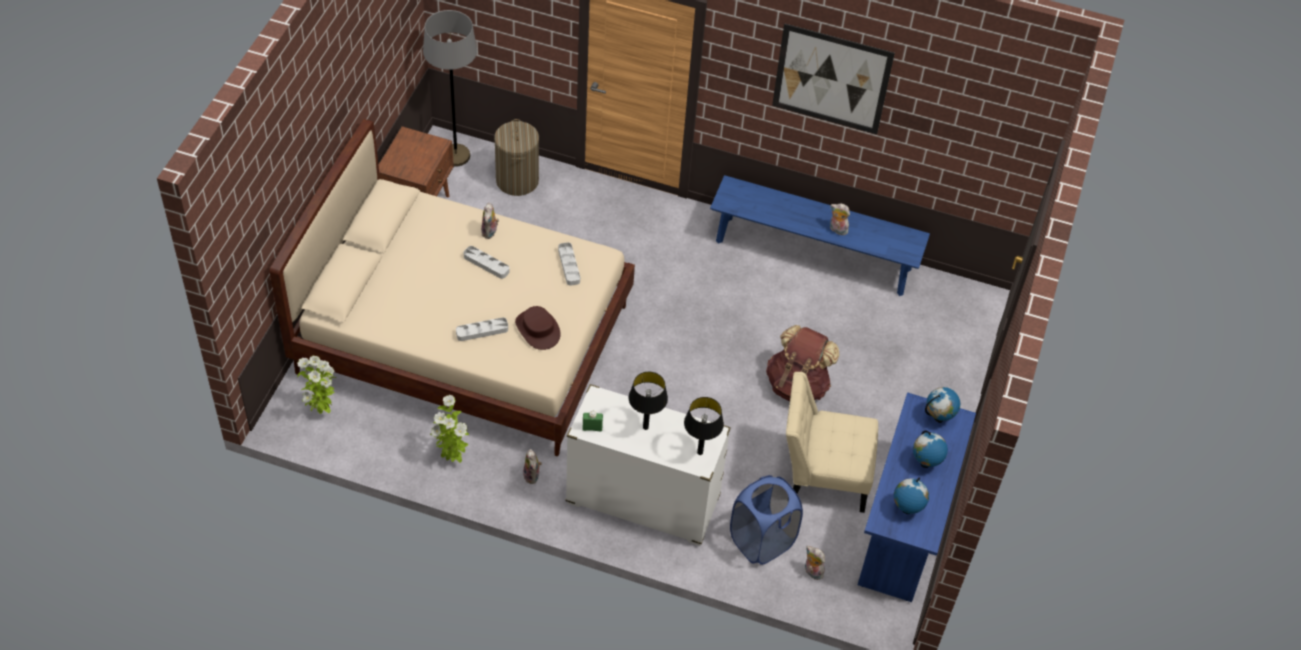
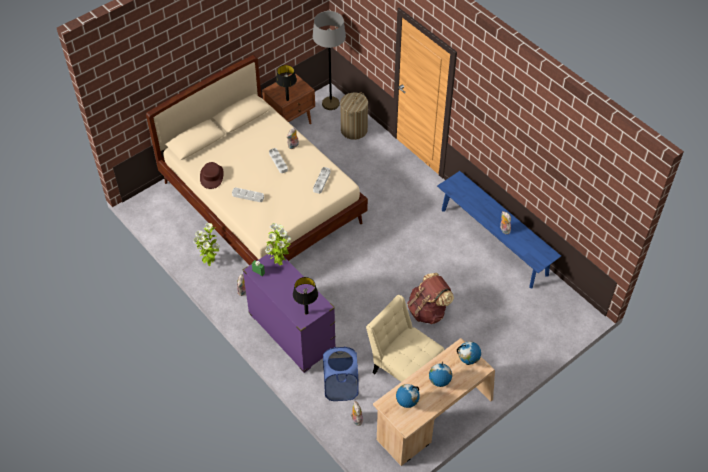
camera: 35 degrees right, 0 degrees up
potted plant [297,356,336,414] -> potted plant moved to [265,223,291,265]
brown hat [515,306,561,350] -> brown hat moved to [200,162,224,189]
white dresser [565,384,731,546] -> purple dresser [242,254,336,373]
black table lamp [629,372,668,430] -> black table lamp moved to [276,65,297,101]
picture [772,24,895,134] -> none
blue desk [858,392,976,602] -> beige desk [373,338,495,466]

